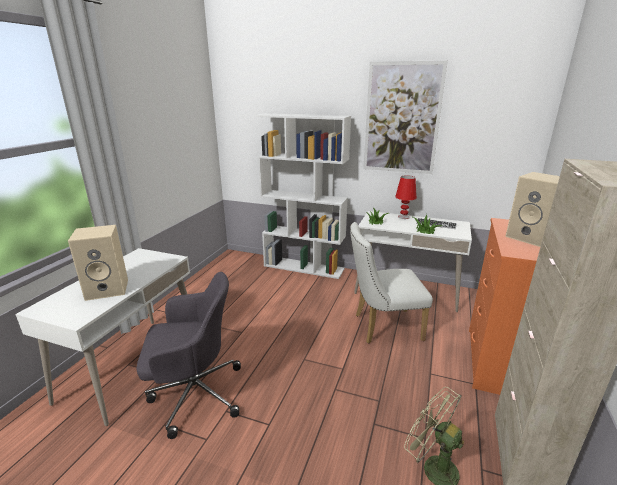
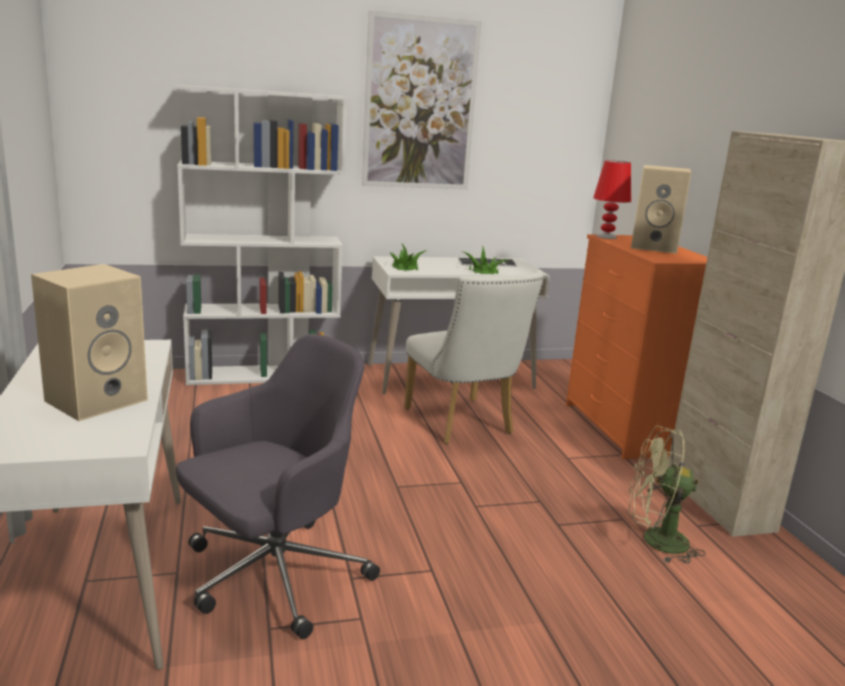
camera: 35 degrees left, 5 degrees down
white chair [350,222,433,343] -> white chair turned 75 degrees counterclockwise [404,272,544,444]
red table lamp [395,175,417,219] -> red table lamp moved to [593,160,631,239]

